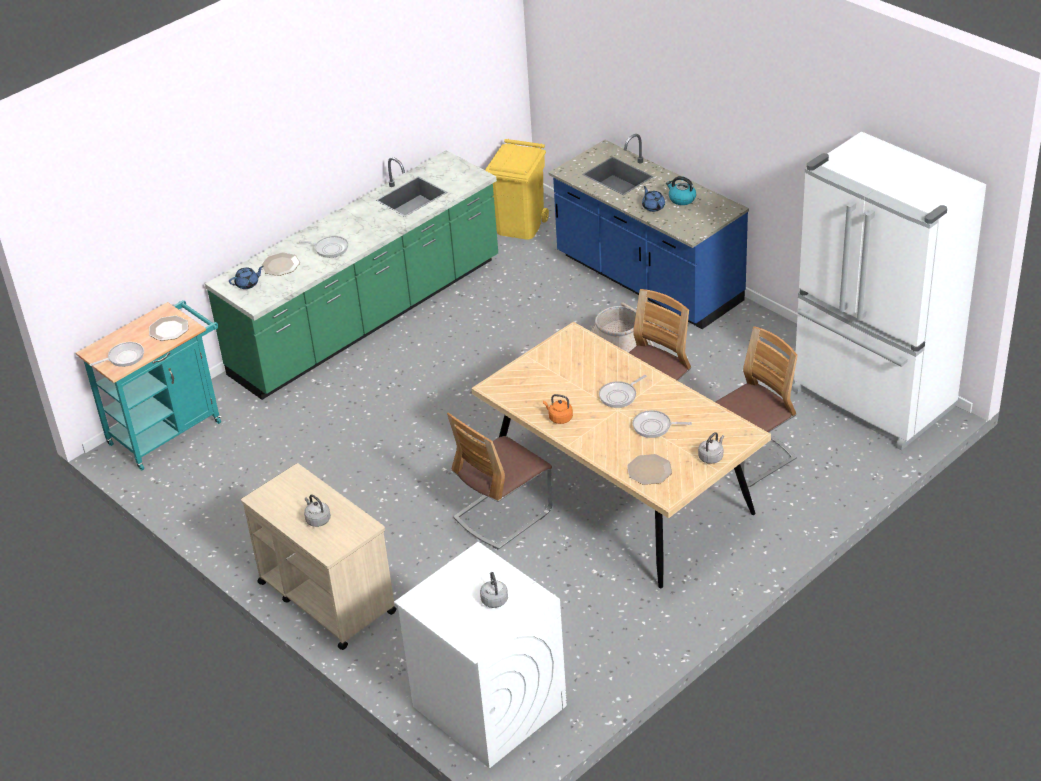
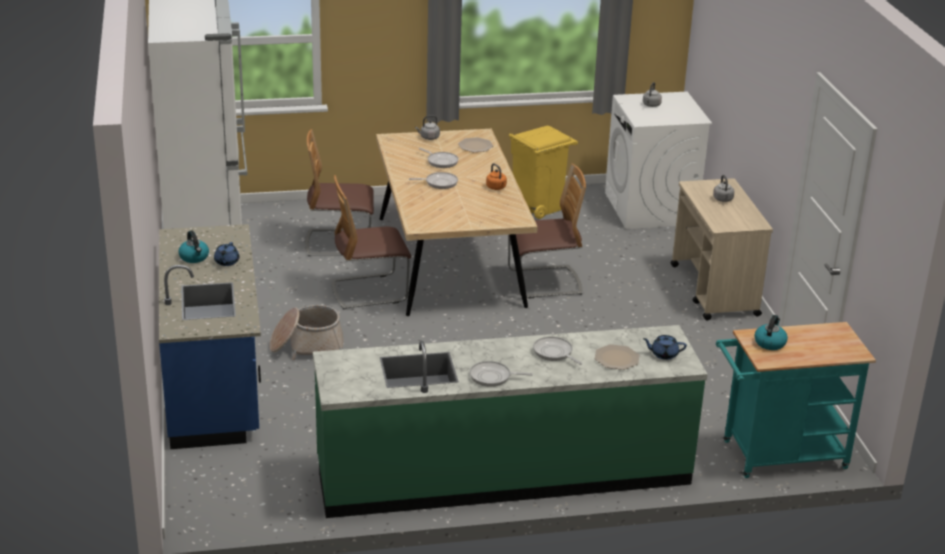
camera: 150 degrees left, 10 degrees down
frying pan [90,342,144,367] -> frying pan moved to [470,361,533,387]
plate [149,316,188,341] -> kettle [754,315,788,350]
yellow trash can [485,139,549,239] -> yellow trash can moved to [509,125,578,219]

